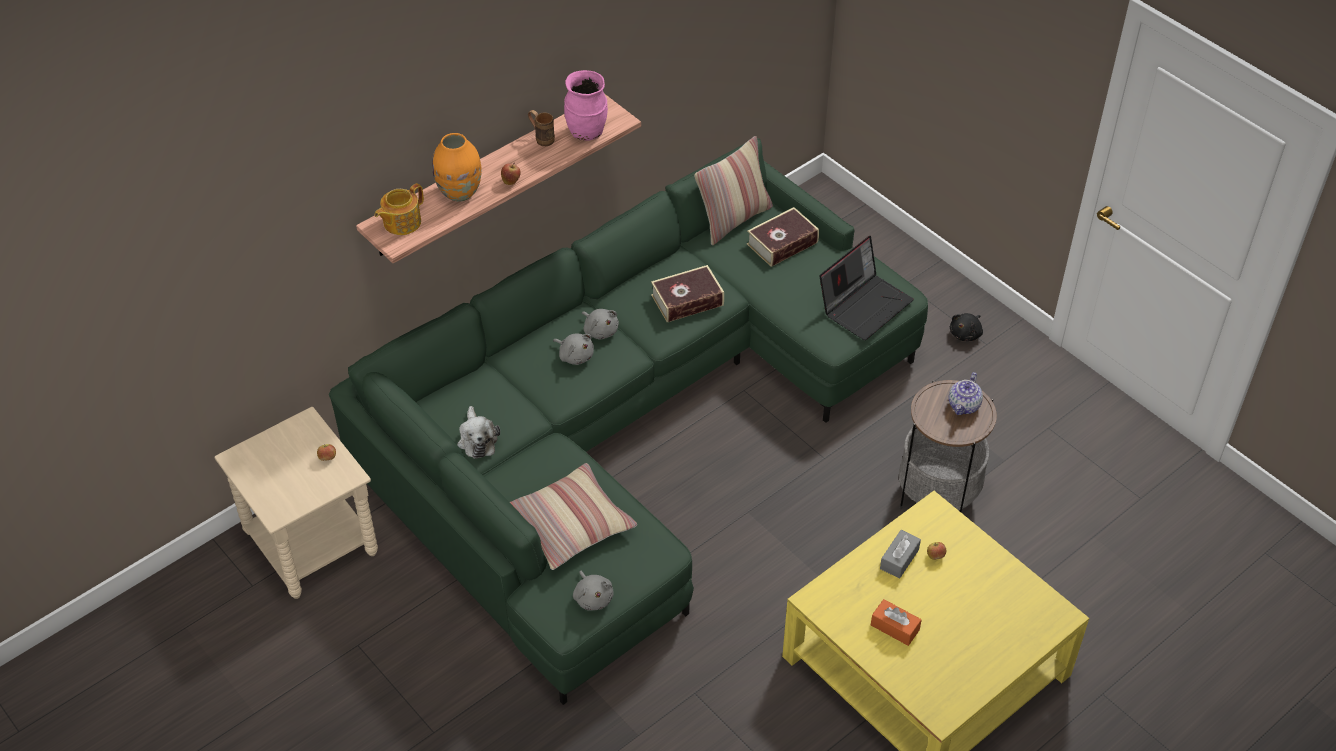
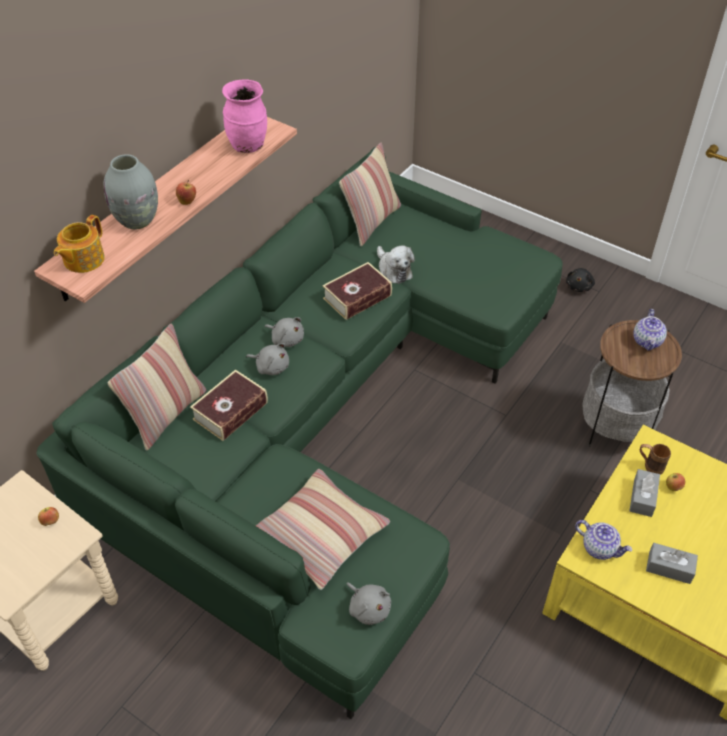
camera: 15 degrees left, 0 degrees up
orange vase [432,133,482,202] -> grey vase [103,154,158,229]
plush toy [457,406,500,459] -> plush toy moved to [377,245,415,284]
brown mug [528,110,555,146] -> brown mug moved to [640,444,671,475]
book [747,207,819,267] -> book moved to [190,369,268,441]
laptop [819,236,914,340] -> none
orange tissue box [871,599,922,646] -> grey tissue box [646,543,698,584]
none -> pillow [108,323,206,451]
none -> teapot [575,520,632,560]

